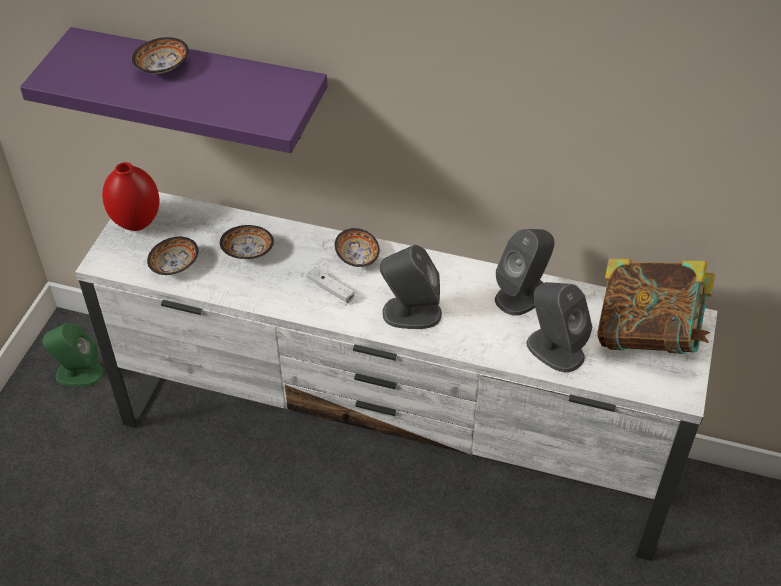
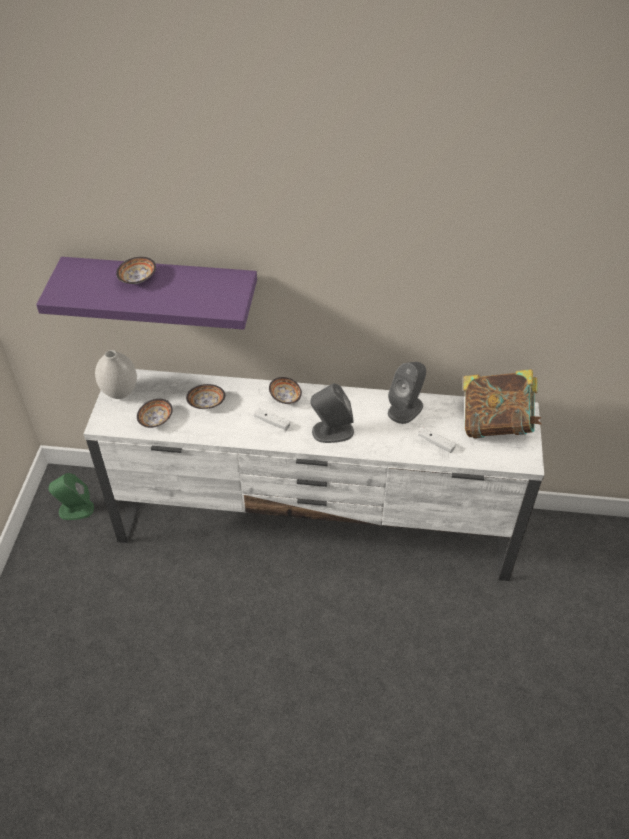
camera: 10 degrees left, 0 degrees up
red vase [102,162,159,231] -> white vase [95,350,137,399]
grey speaker [526,282,592,372] -> white game controller [418,428,456,453]

